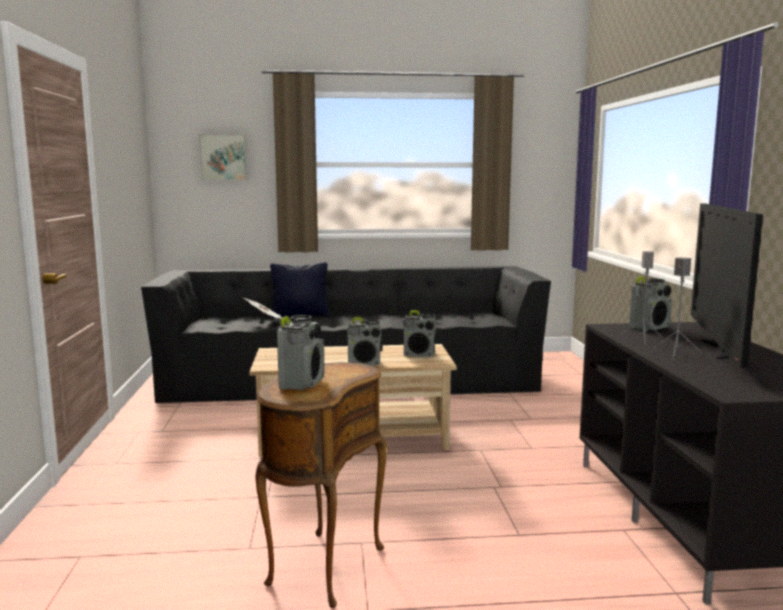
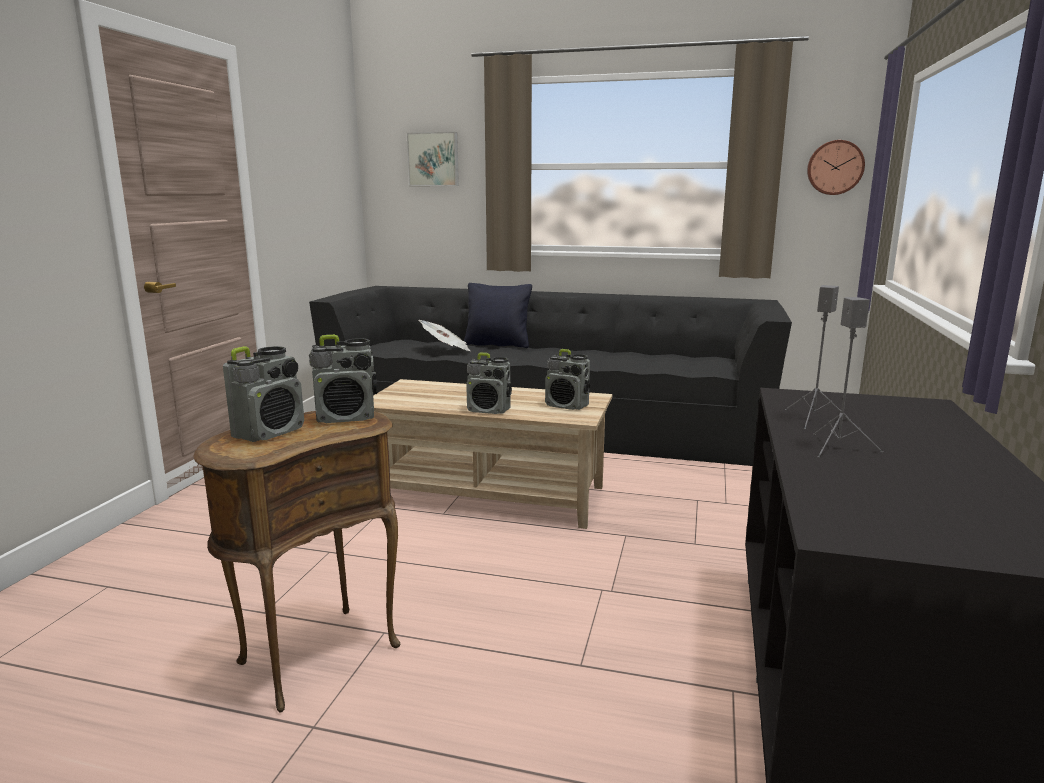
camera: 20 degrees right, 5 degrees up
radio [629,276,672,331] -> radio moved to [309,335,377,423]
television [691,203,763,368] -> none
none -> wall clock [807,140,865,195]

